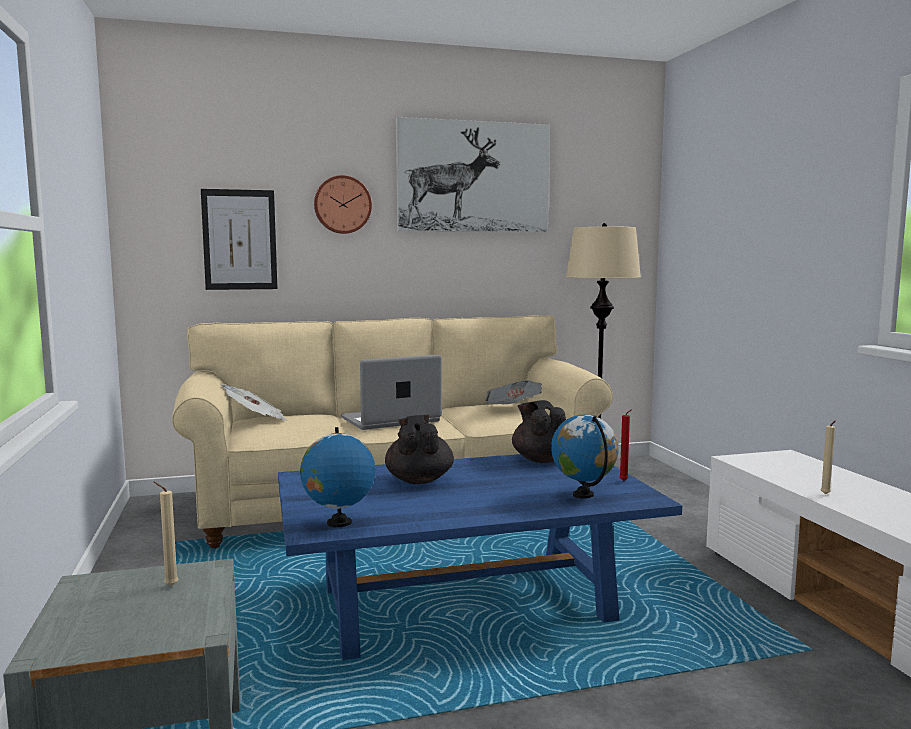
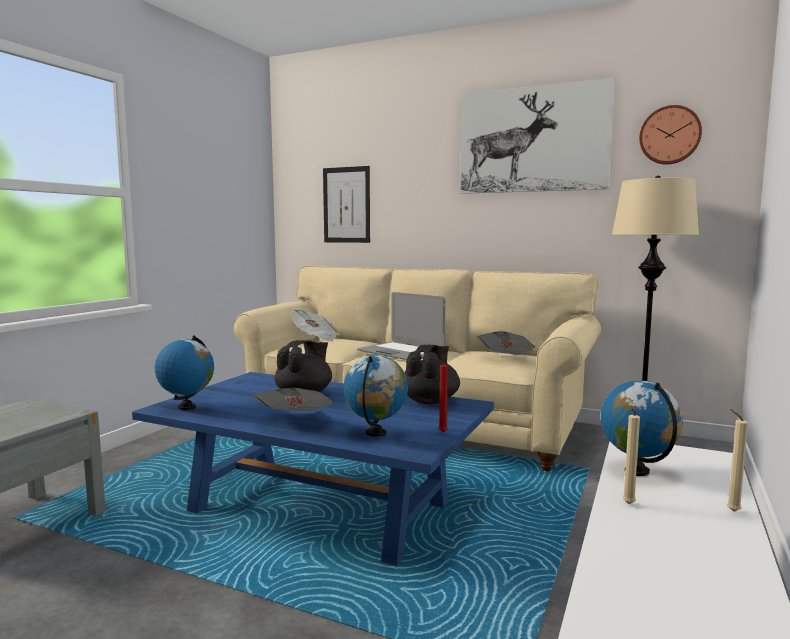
camera: 40 degrees right, 0 degrees up
beige candle [154,482,179,586] -> beige candle moved to [727,409,748,512]
wall clock [314,175,372,234] -> wall clock moved to [639,105,702,165]
laptop [341,355,442,430] -> laptop turned 150 degrees counterclockwise [357,292,445,360]
none -> newspaper [251,388,334,411]
none -> globe [601,381,683,476]

